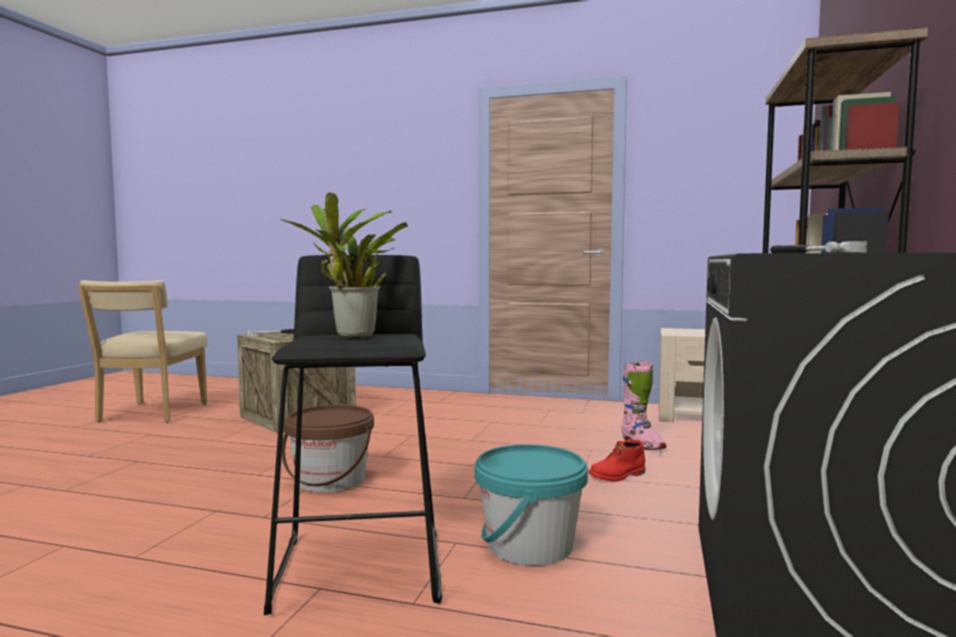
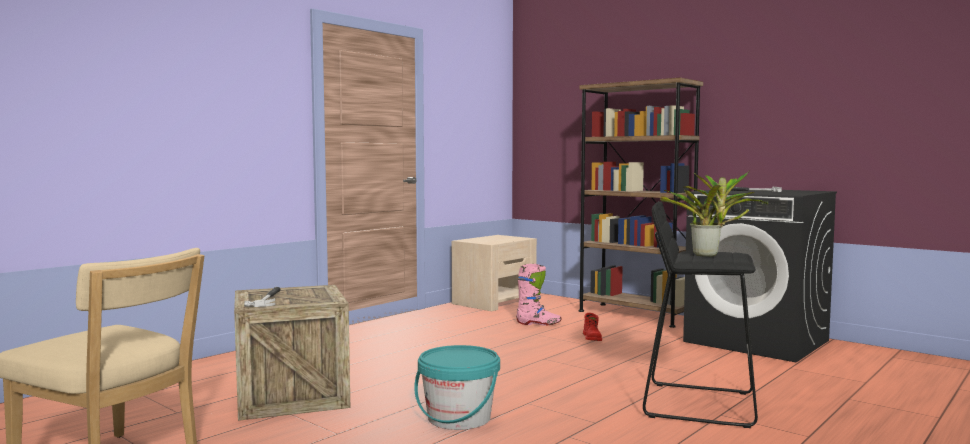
camera: 65 degrees left, 0 degrees up
brown bucket [282,405,374,493] -> none
turquoise bucket [475,444,588,566] -> turquoise bucket moved to [414,345,500,430]

